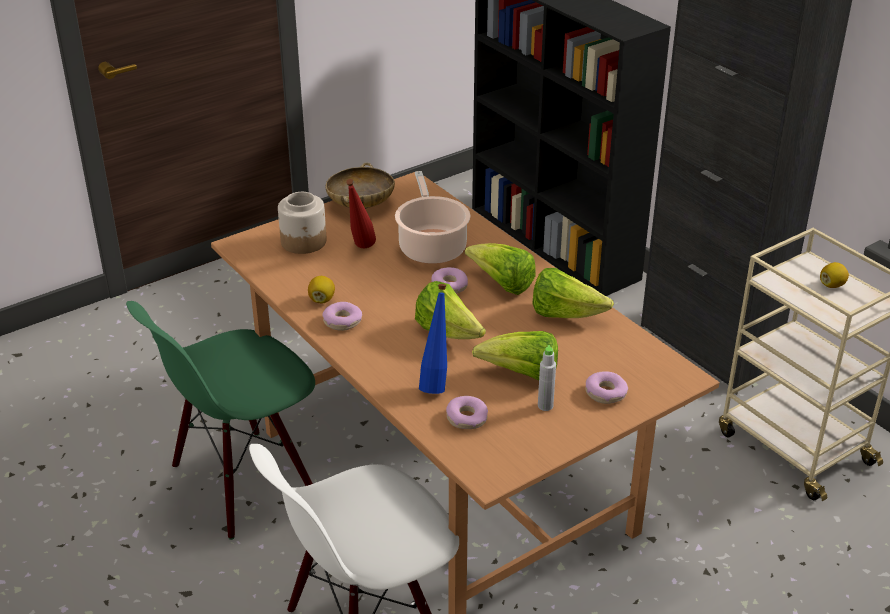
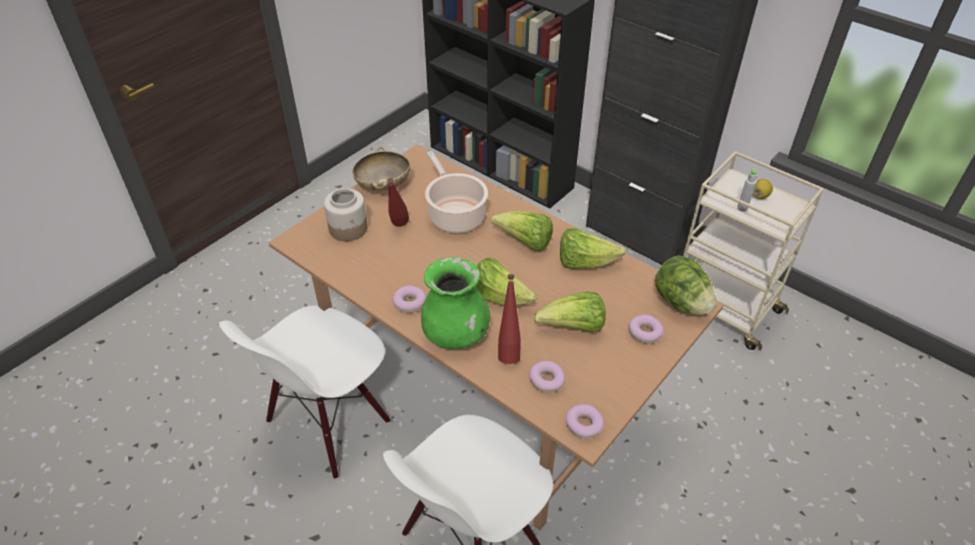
camera: 15 degrees left, 10 degrees up
green chair [126,301,315,540] -> white chair [219,305,391,479]
lemon [308,276,335,304] -> none
blue bottle [419,284,447,394] -> red bottle [498,274,521,364]
donut [431,267,468,293] -> donut moved to [566,404,604,439]
grey bottle [538,345,556,411] -> grey bottle moved to [737,168,757,212]
none -> green vase [421,257,490,349]
none -> lettuce [655,255,717,315]

